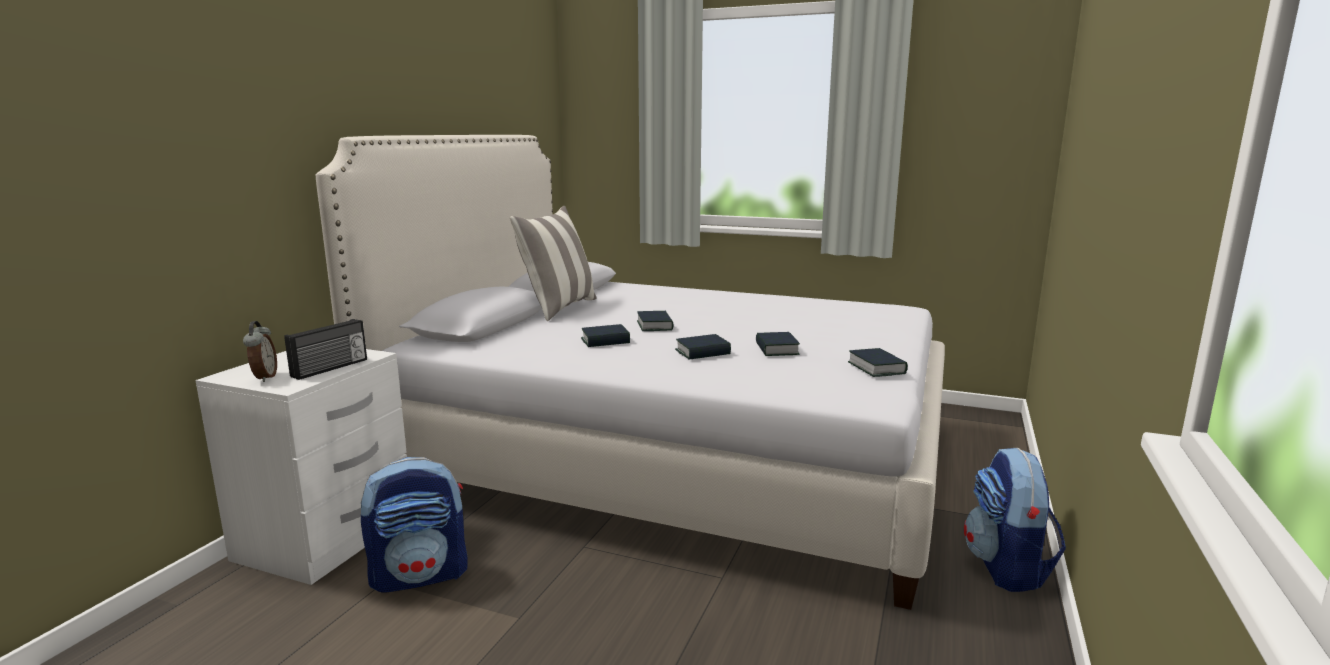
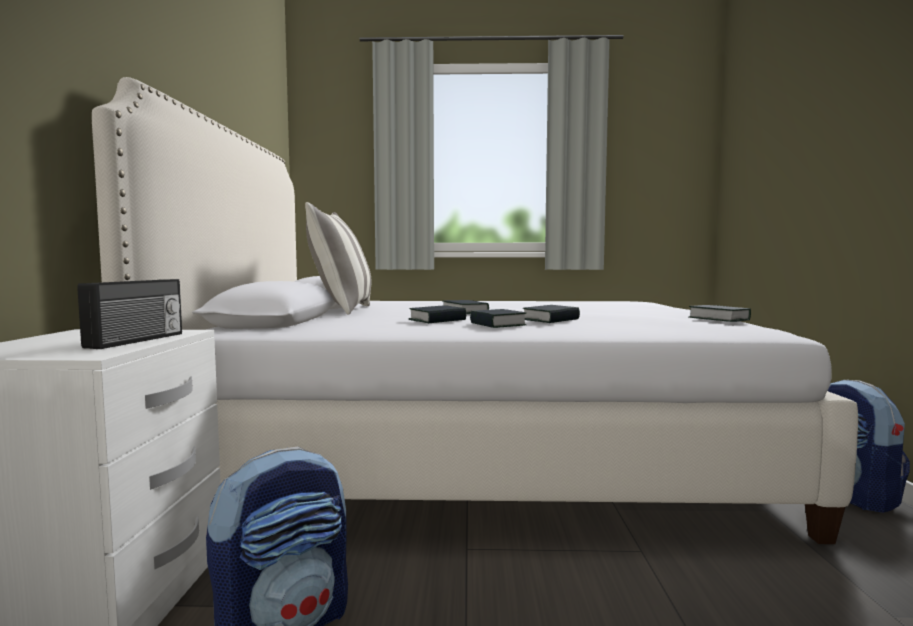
camera: 20 degrees left, 10 degrees down
alarm clock [243,321,277,382] -> none
book [756,332,800,356] -> book moved to [470,309,527,328]

